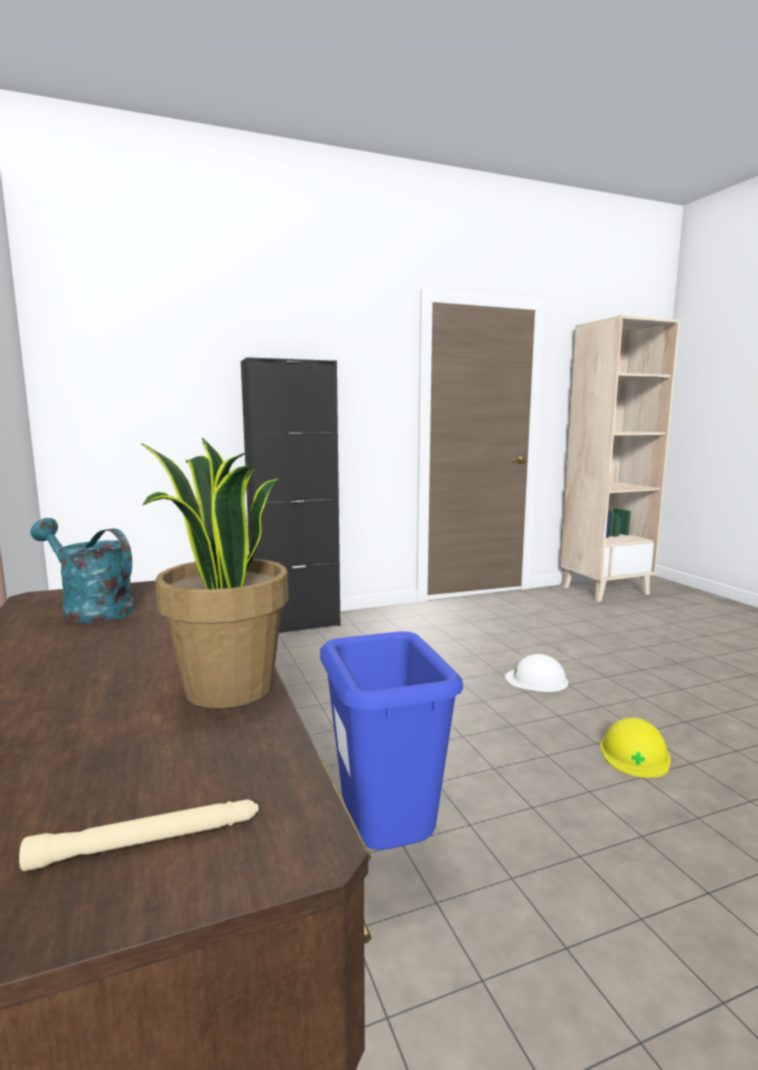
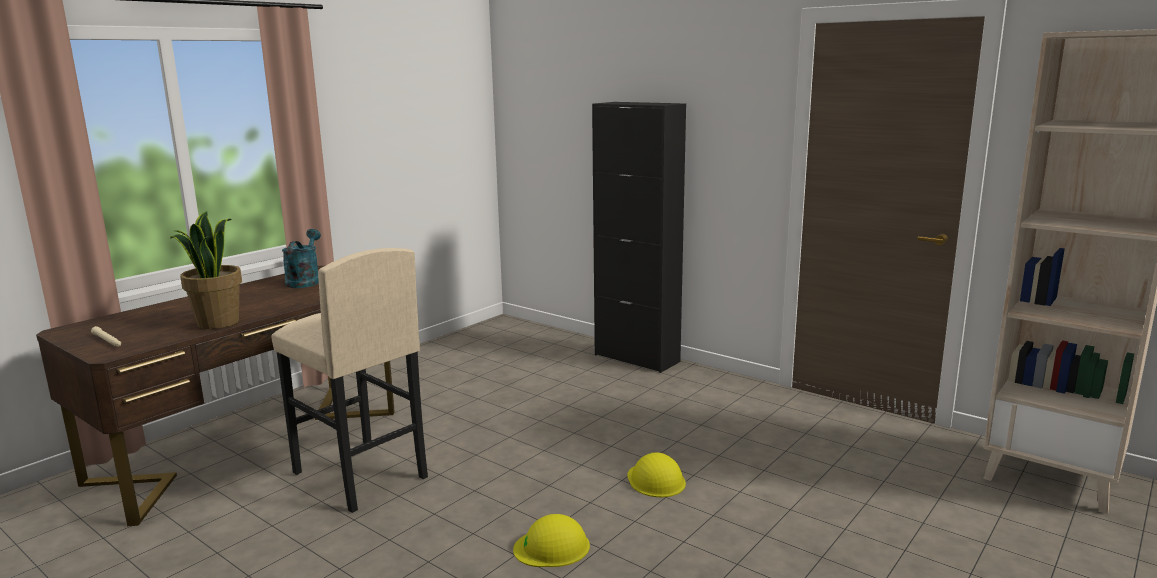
camera: 60 degrees right, 5 degrees up
blue trash can [320,631,463,850] -> beige stool [271,248,428,513]
white hard hat [505,654,568,692] -> yellow hard hat [627,453,686,497]

